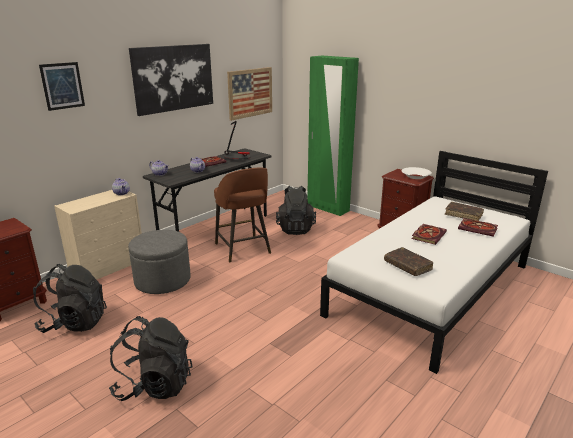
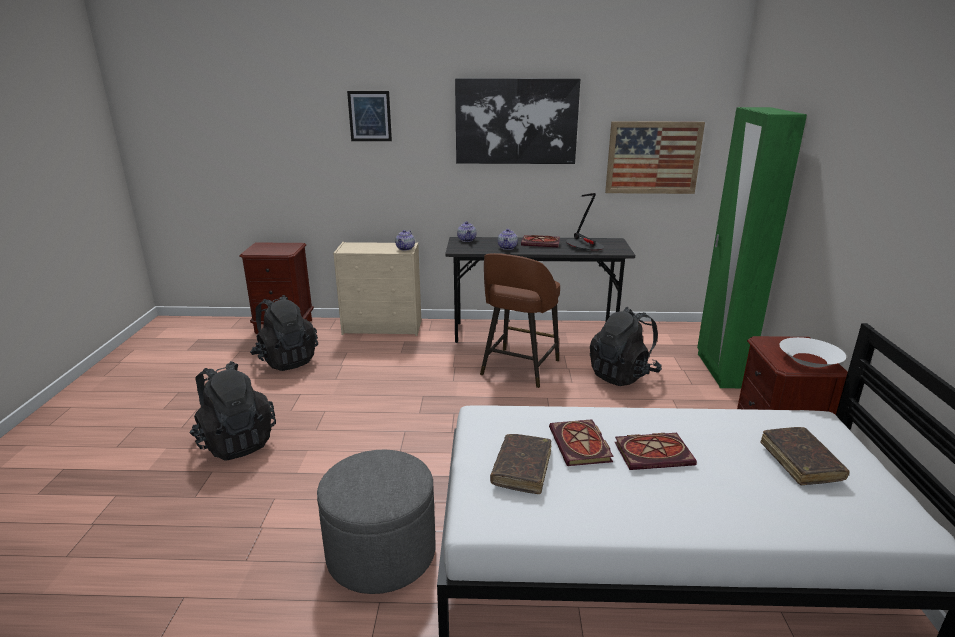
camera: 50 degrees right, 0 degrees up
grey ottoman [128,230,191,294] -> grey ottoman moved to [317,450,435,594]
book [458,218,498,237] -> book moved to [549,419,614,466]

